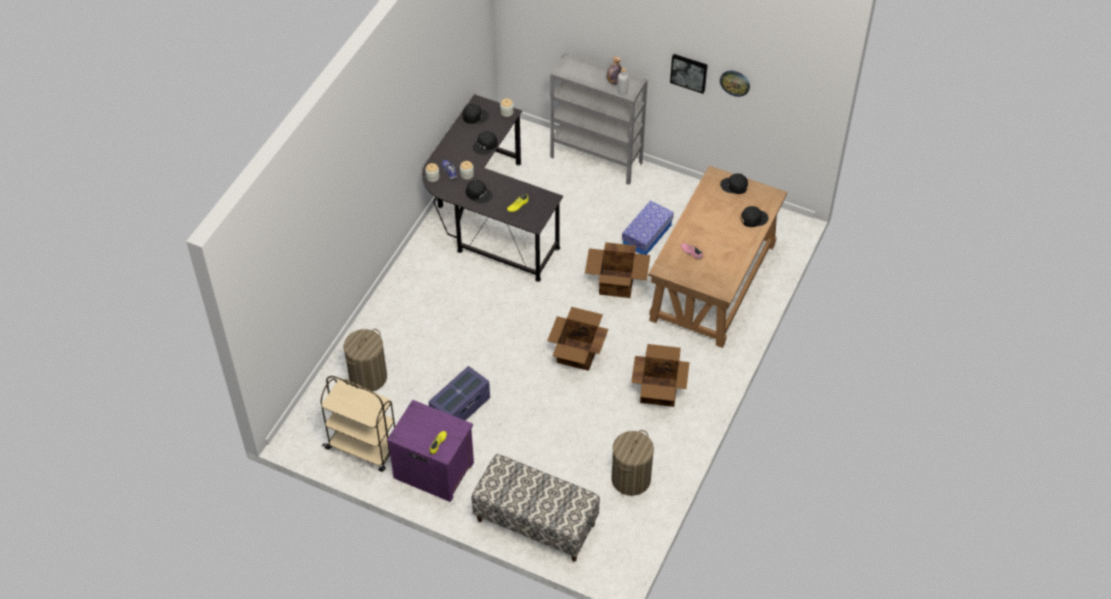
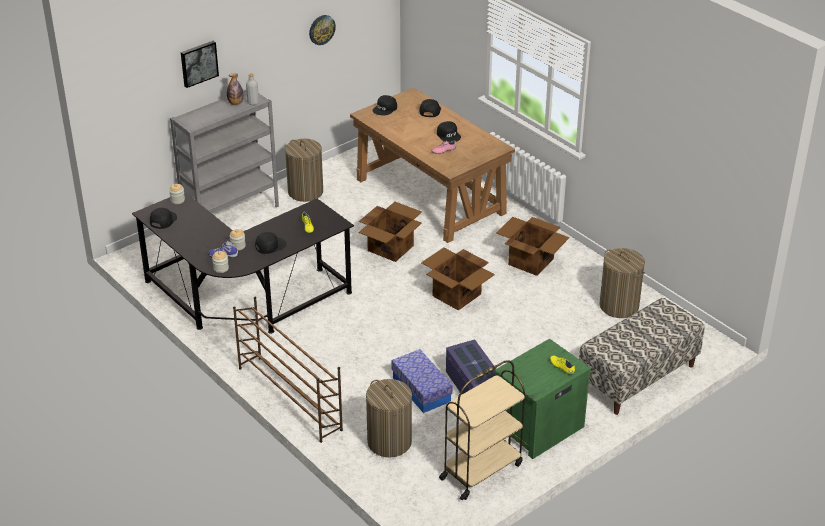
camera: 65 degrees left, 15 degrees down
purple nightstand [387,400,474,502] -> green nightstand [494,339,591,459]
black cap [473,131,498,155] -> black cap moved to [437,121,461,142]
storage box [622,201,674,255] -> storage box moved to [391,349,453,413]
picture [670,54,708,94] -> picture moved to [181,41,219,88]
none -> brown shoe rack [233,297,343,443]
none -> laundry basket [285,139,323,202]

